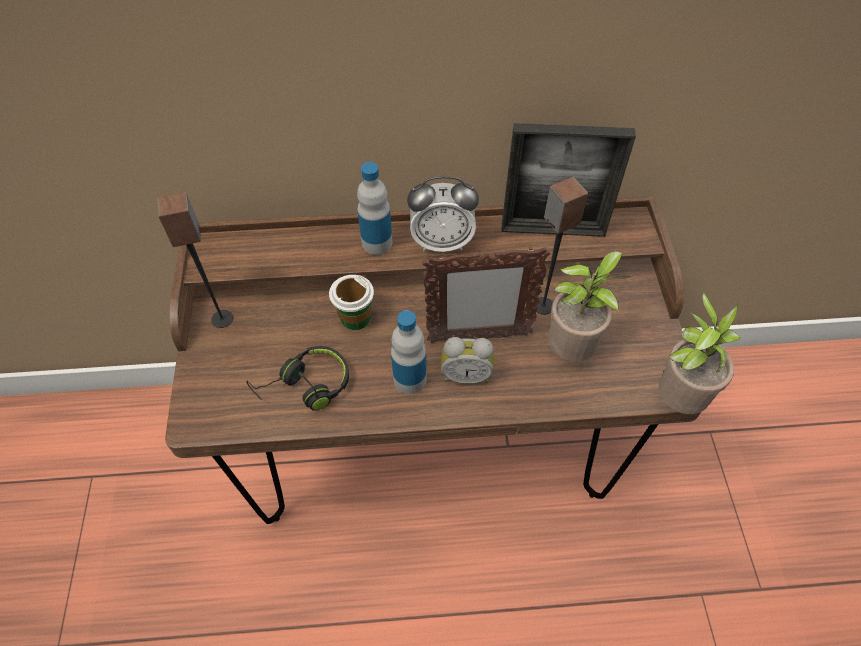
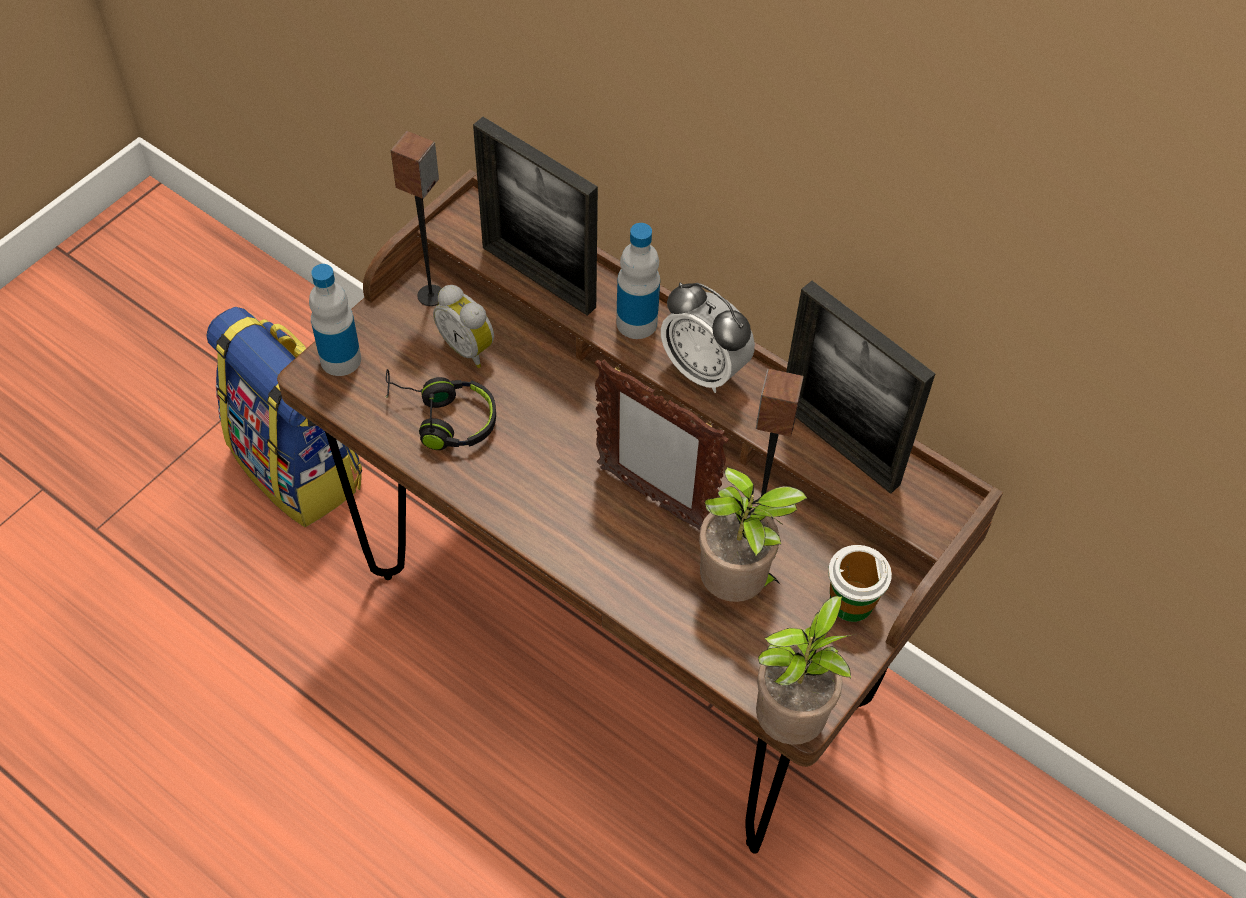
camera: 40 degrees right, 0 degrees up
cup [329,275,374,330] -> cup moved to [828,545,892,622]
bottle [391,310,427,394] -> bottle moved to [309,264,361,376]
alarm clock [441,337,494,384] -> alarm clock moved to [433,285,494,368]
none -> backpack [206,307,362,527]
none -> picture frame [473,117,598,316]

